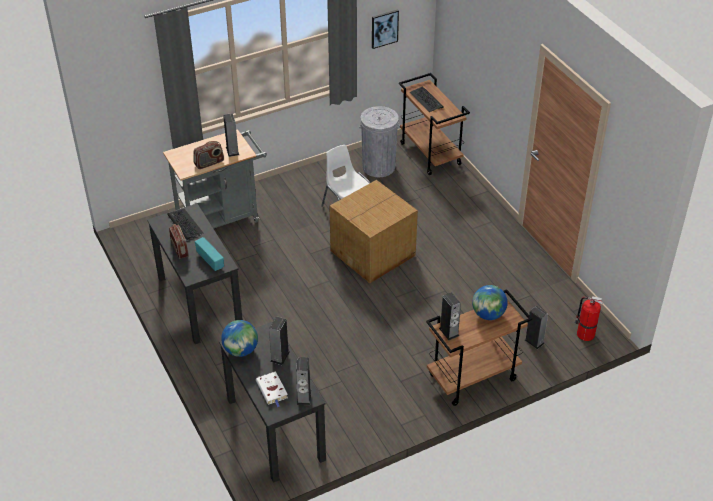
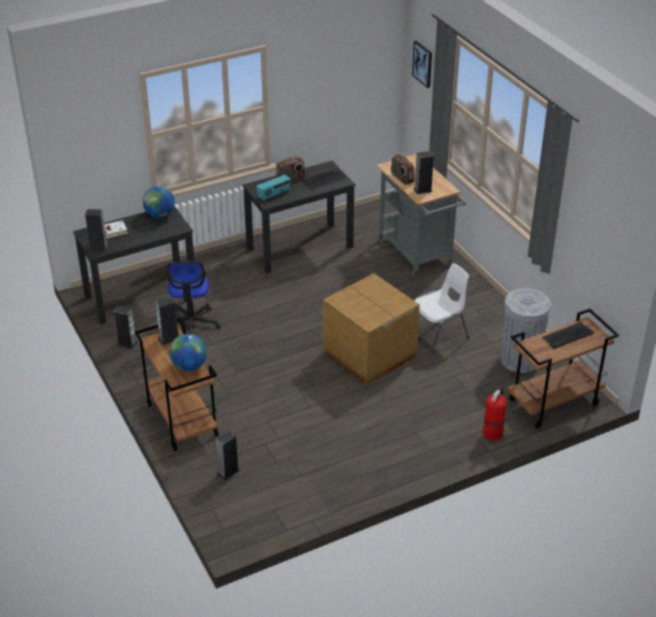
camera: 90 degrees right, 5 degrees down
speaker [269,317,289,365] -> speaker moved to [114,306,138,349]
picture [372,9,399,49] -> picture moved to [412,41,432,88]
fire extinguisher [575,297,603,341] -> fire extinguisher moved to [483,387,507,441]
none -> office chair [166,262,221,334]

